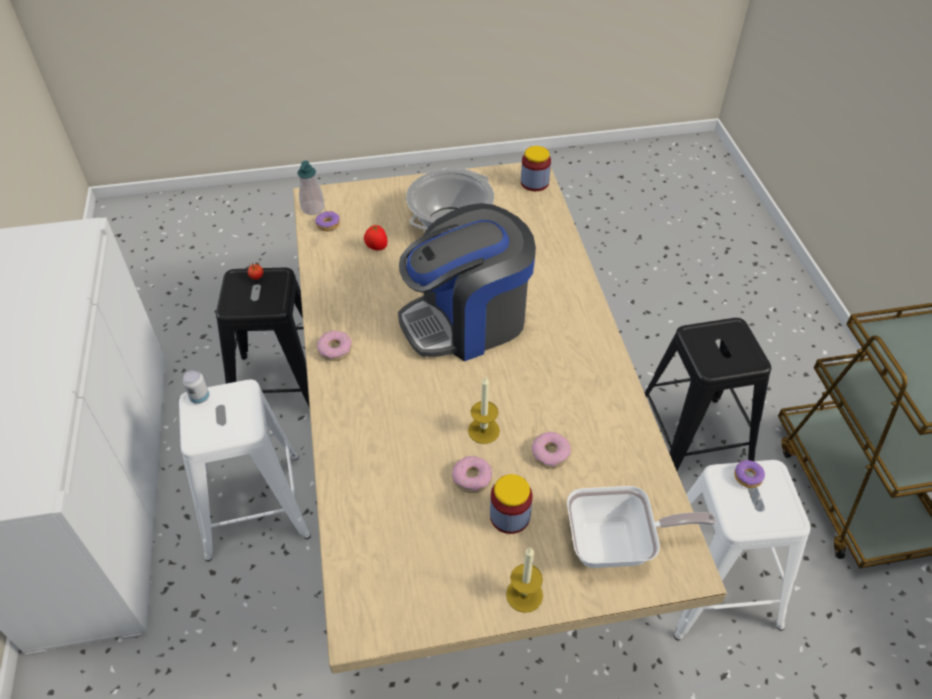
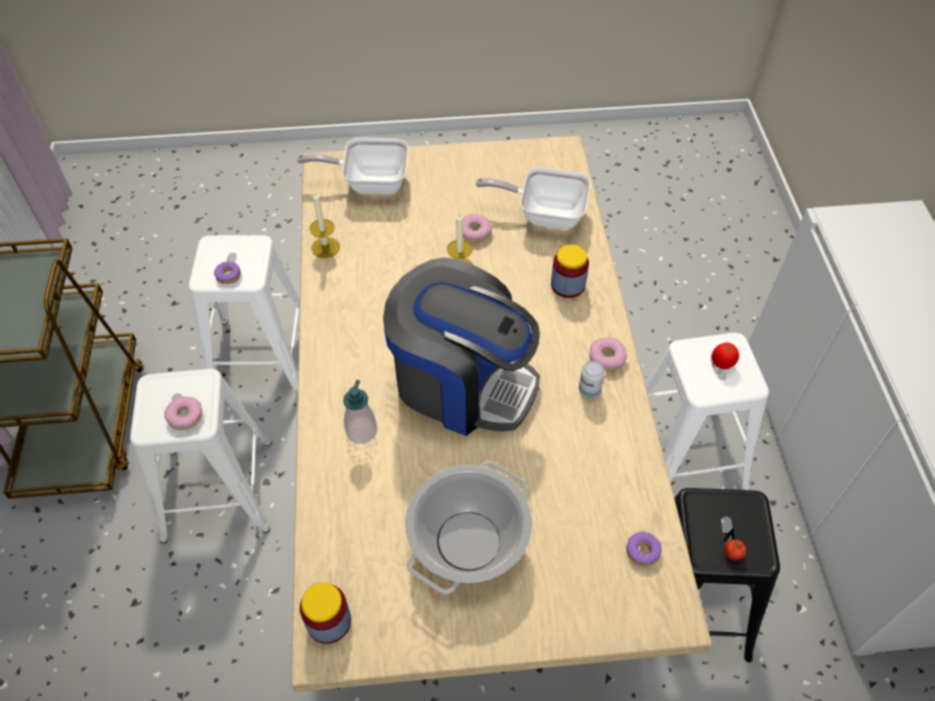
camera: 175 degrees left, 5 degrees up
can [183,370,209,404] -> can moved to [579,360,605,398]
soap dispenser [297,161,325,215] -> soap dispenser moved to [343,380,377,444]
tomato [364,225,388,250] -> tomato moved to [711,342,739,369]
coffee machine [398,203,536,362] -> coffee machine turned 45 degrees clockwise [383,257,540,436]
jar [490,474,533,534] -> jar moved to [551,245,589,298]
candle [506,547,543,613] -> candle moved to [310,192,340,258]
donut [532,432,571,468] -> donut moved to [164,397,202,430]
black stool [645,318,771,471] -> white stool [130,369,272,544]
none -> frying pan [475,167,591,230]

